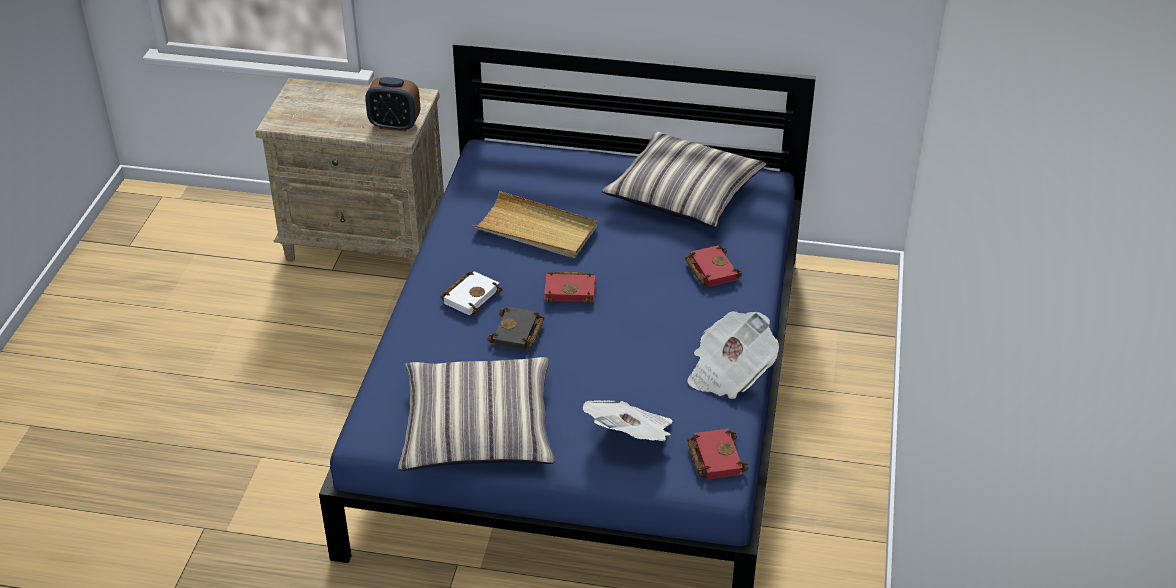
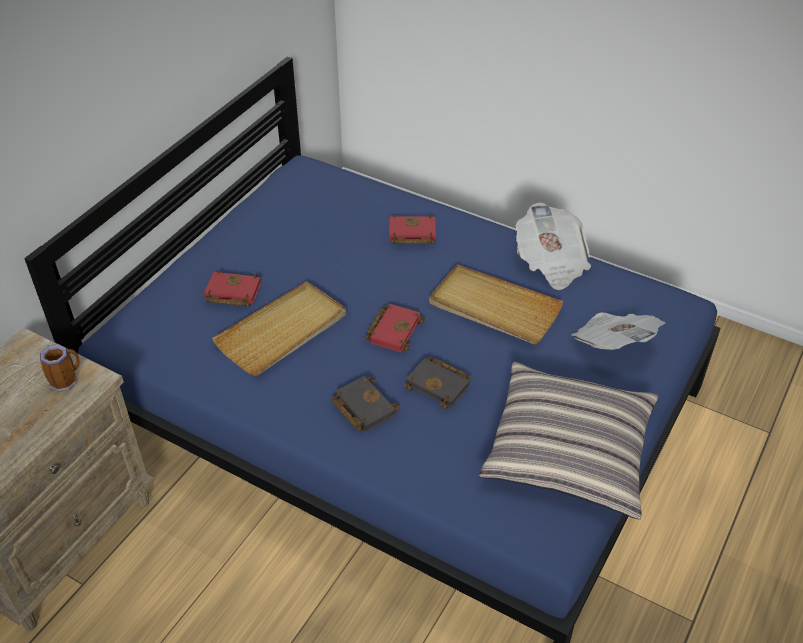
camera: 70 degrees left, 5 degrees up
alarm clock [365,77,420,132] -> mug [40,344,80,392]
white book [440,271,503,315] -> black book [331,376,400,432]
pillow [602,131,766,227] -> none
red book [687,429,748,479] -> red book moved to [204,270,261,306]
none -> beige tray [429,264,564,345]

